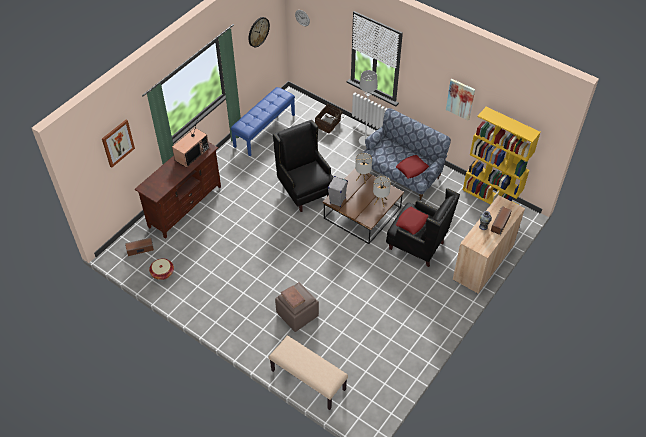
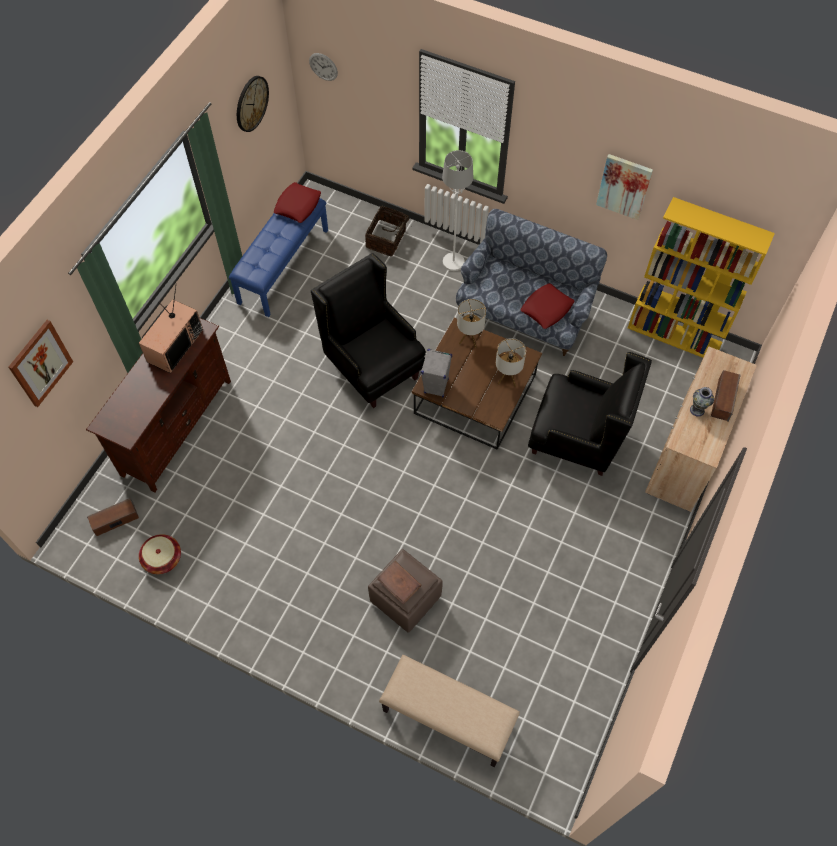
camera: 10 degrees left, 10 degrees up
red pillow [396,207,429,235] -> red pillow moved to [274,182,321,223]

